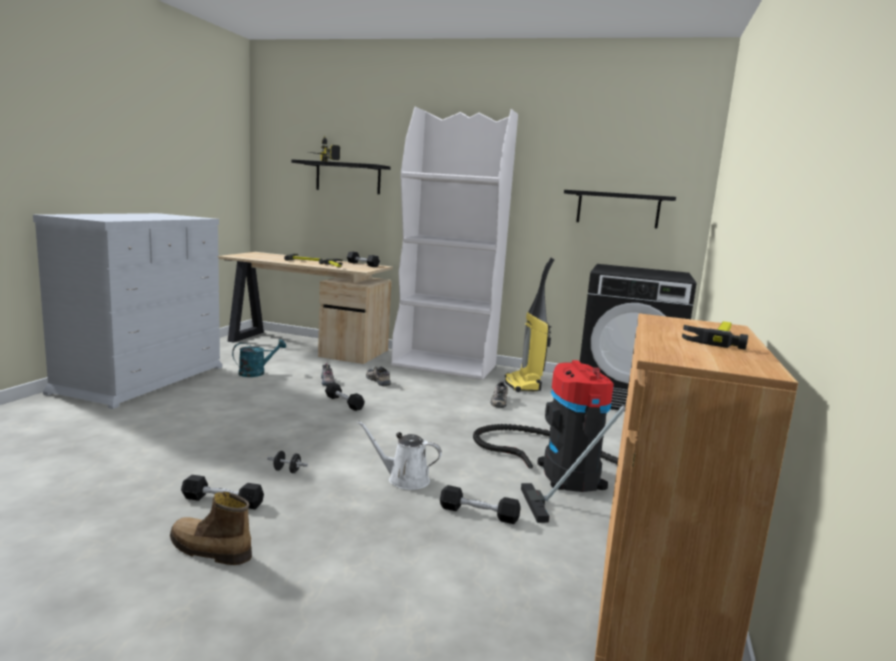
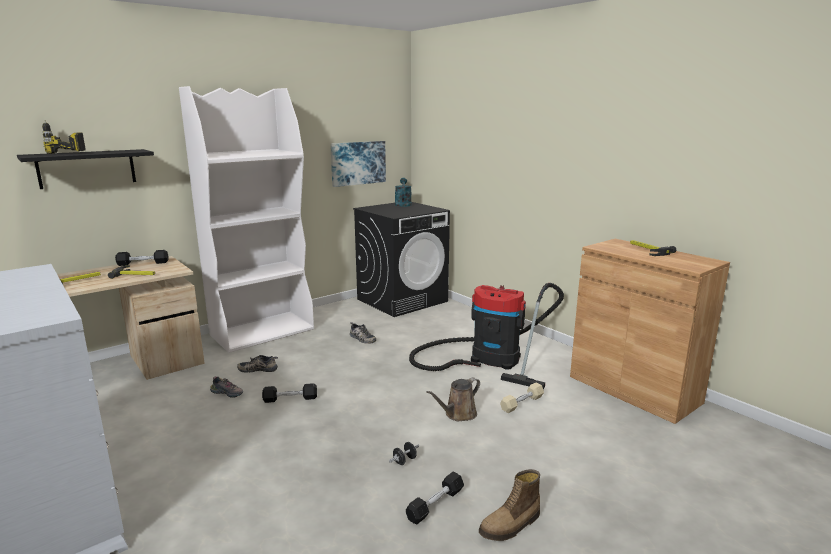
camera: 55 degrees left, 5 degrees up
turquoise watering can [232,339,286,377] -> turquoise watering can moved to [395,178,412,207]
white watering can [357,421,442,490] -> brown watering can [426,378,480,421]
black dumbbell [440,485,520,524] -> beige dumbbell [500,383,544,413]
vacuum cleaner [505,258,554,392] -> none
black shelf [564,190,676,228] -> picture [330,141,386,187]

